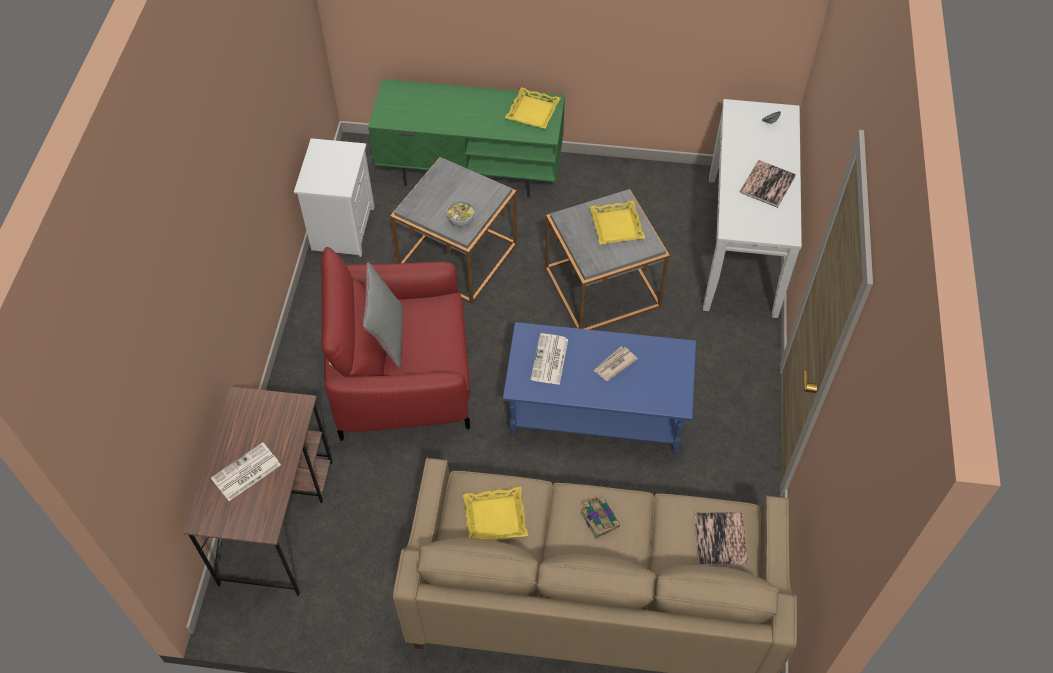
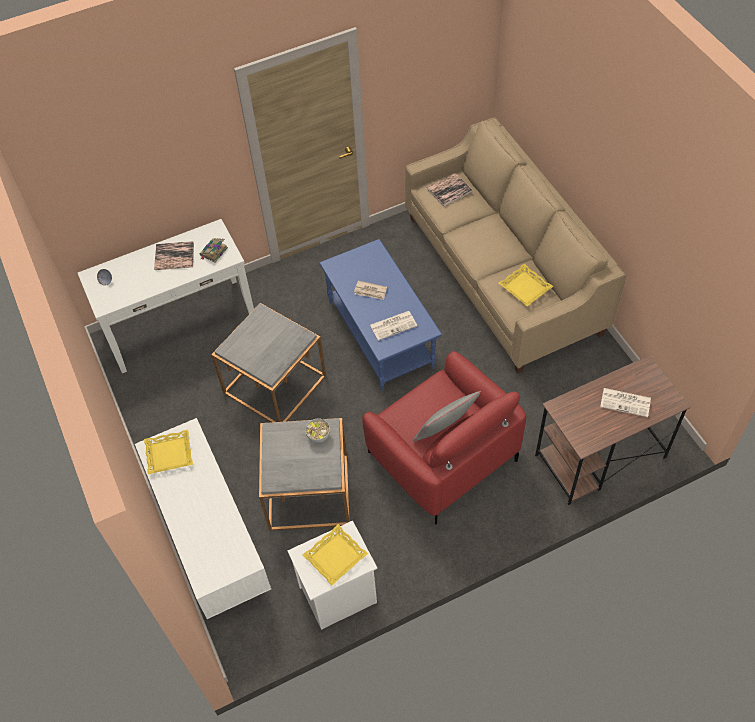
camera: 120 degrees left, 0 degrees up
green tv stand [368,79,565,198] -> white tv stand [135,418,271,619]
book [580,497,620,539] -> book moved to [200,238,228,263]
yellow tray [590,200,645,244] -> yellow tray moved to [303,524,368,585]

